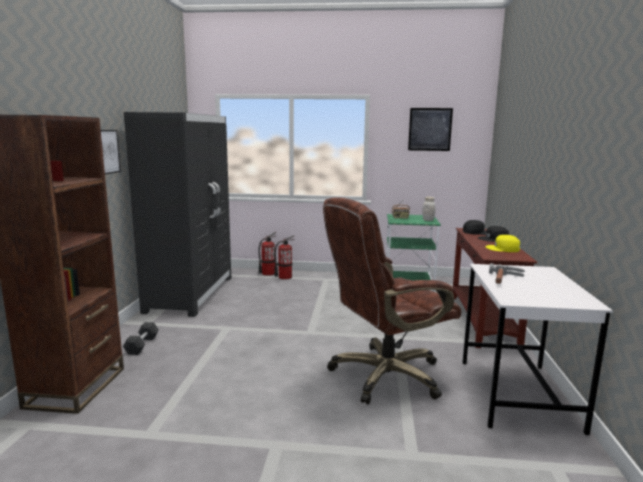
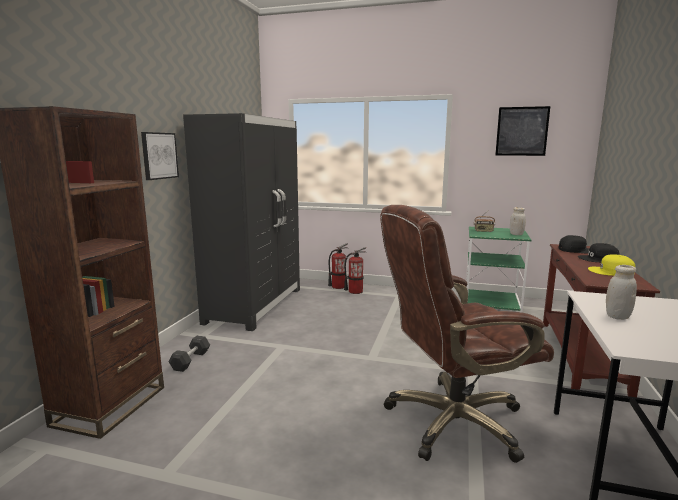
camera: 10 degrees right, 0 degrees up
hammer [489,263,525,284] -> white jar [606,265,637,320]

